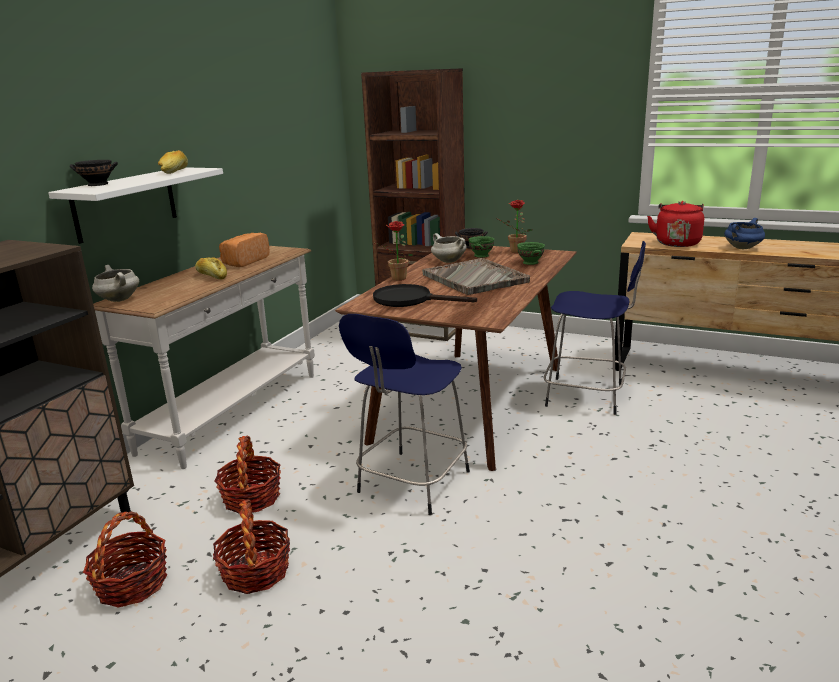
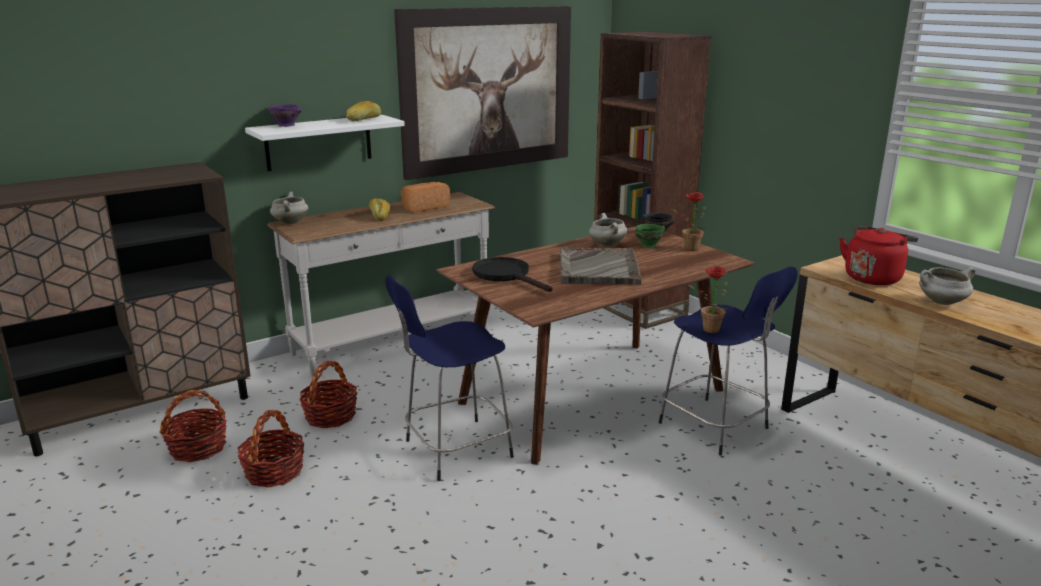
camera: 30 degrees right, 0 degrees up
black bowl [70,160,118,186] -> purple bowl [268,104,302,127]
potted plant [373,221,413,281] -> potted plant moved to [689,266,728,333]
green bowl [517,242,545,265] -> none
blue cooking pot [724,218,765,249] -> white cooking pot [920,267,976,305]
none -> picture [394,6,571,180]

